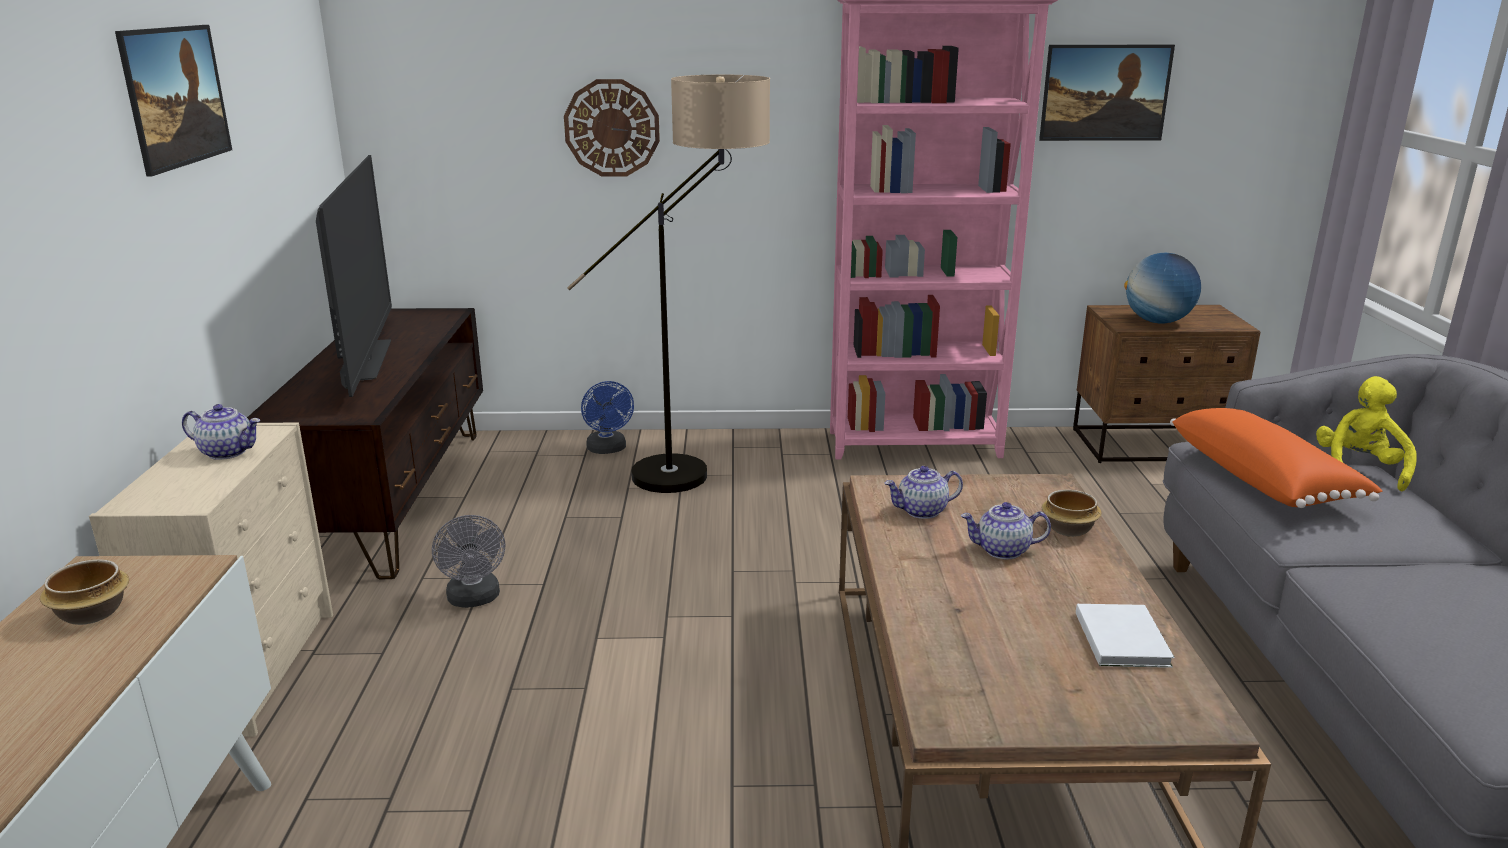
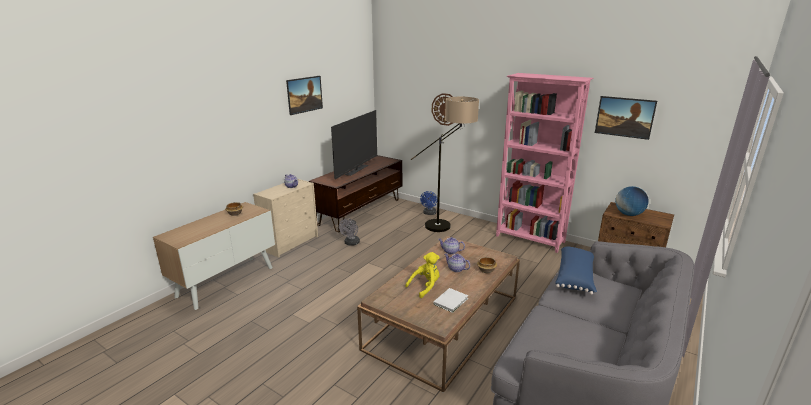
camera: 35 degrees right, 0 degrees up
orange pillow [1170,408,1382,508] -> blue pillow [555,246,597,295]
yellow plush toy [1316,376,1417,491] -> yellow plush toy moved to [405,252,440,298]

